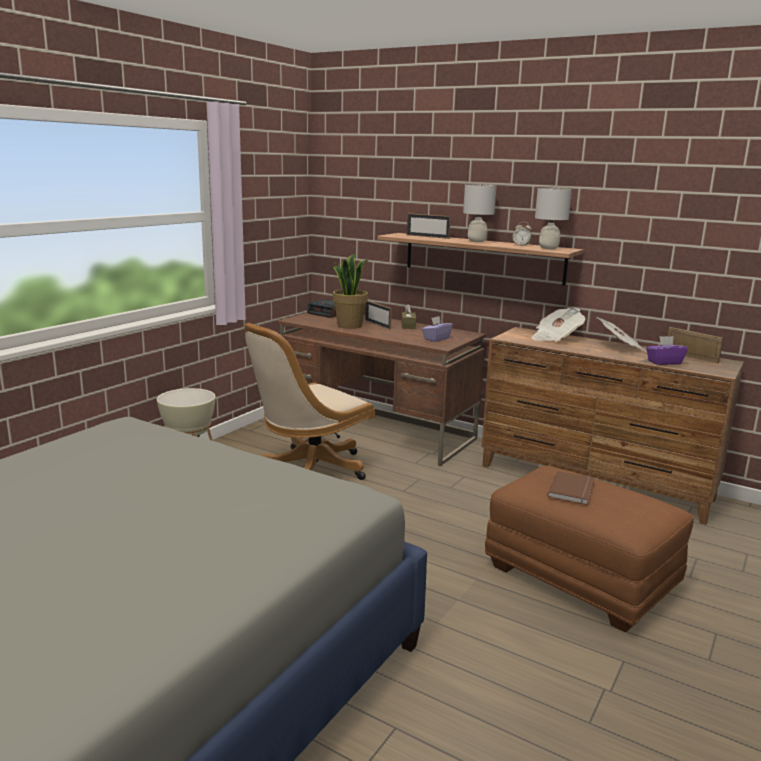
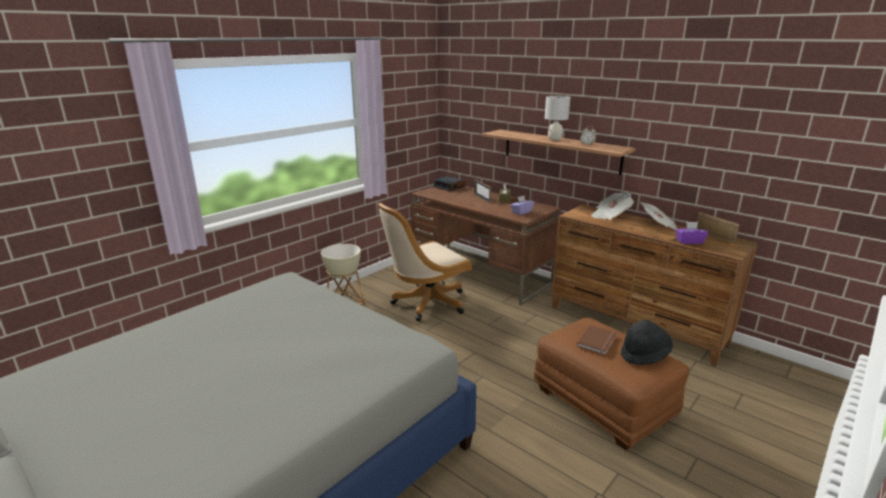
camera: 10 degrees right, 5 degrees up
potted plant [331,254,368,329] -> none
picture frame [406,213,451,239] -> none
grey table lamp [535,188,572,249] -> none
none -> black hat [621,320,673,365]

